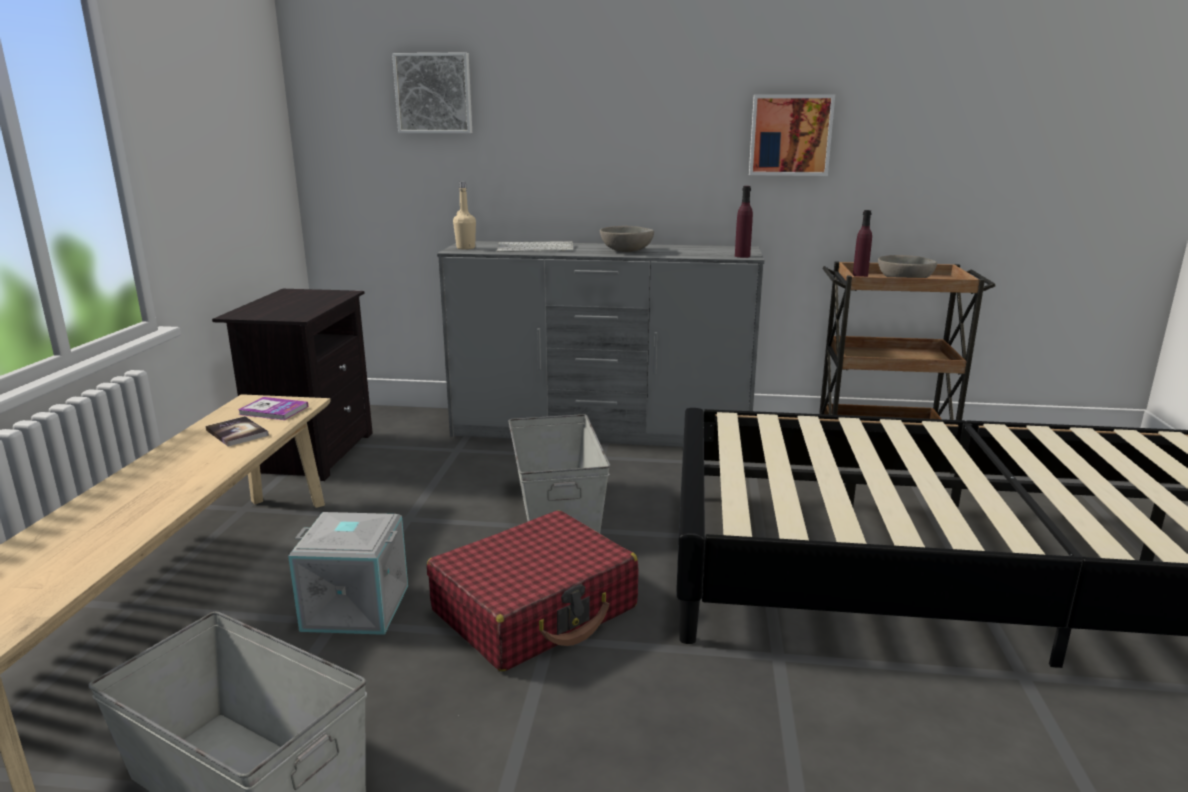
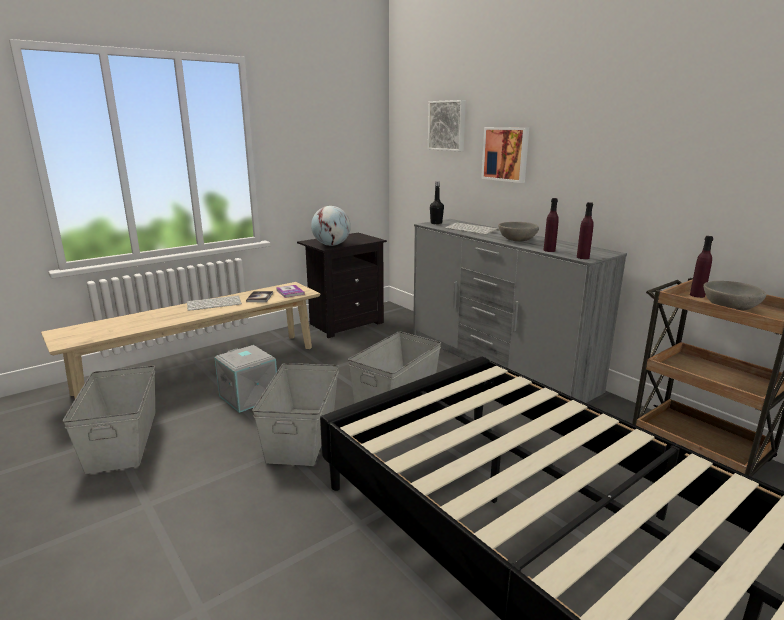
camera: 45 degrees right, 0 degrees up
red suitcase [427,511,639,671] -> grey storage box [252,363,339,466]
beige bottle [453,181,476,250] -> black bottle [430,182,444,225]
picture [749,94,835,176] -> picture moved to [481,127,529,183]
none -> keyboard [187,295,242,311]
none -> globe [311,206,351,246]
none -> purple bottle [543,198,559,252]

